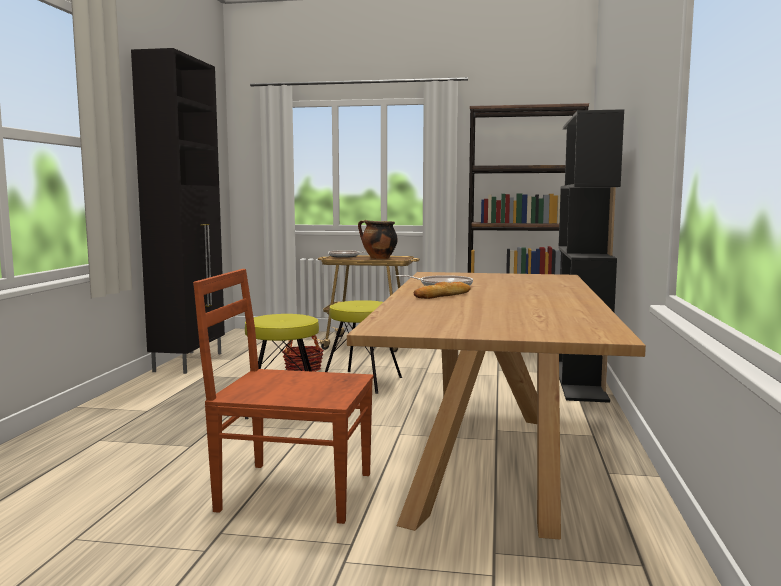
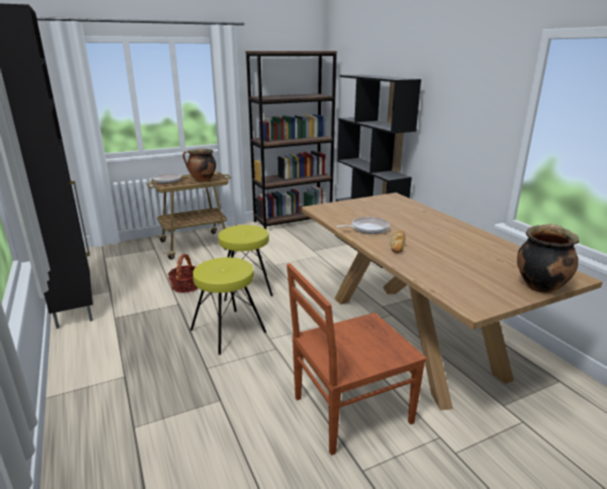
camera: 35 degrees left, 15 degrees up
none -> cooking pot [517,224,579,293]

